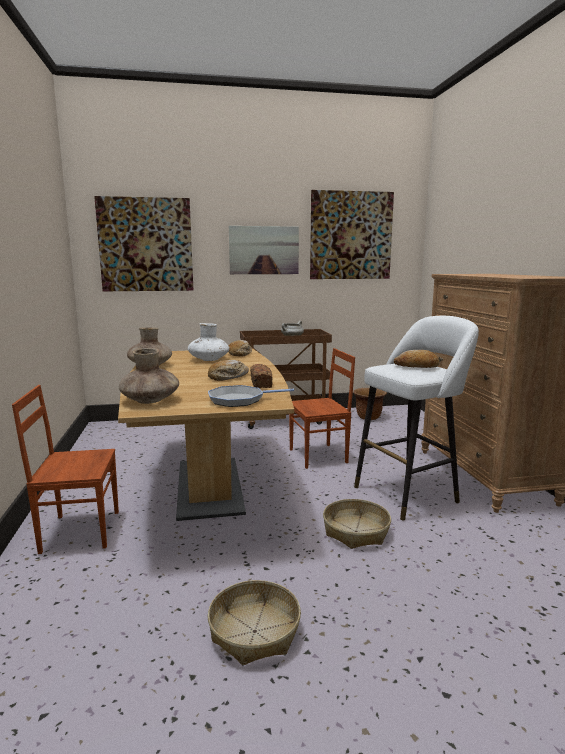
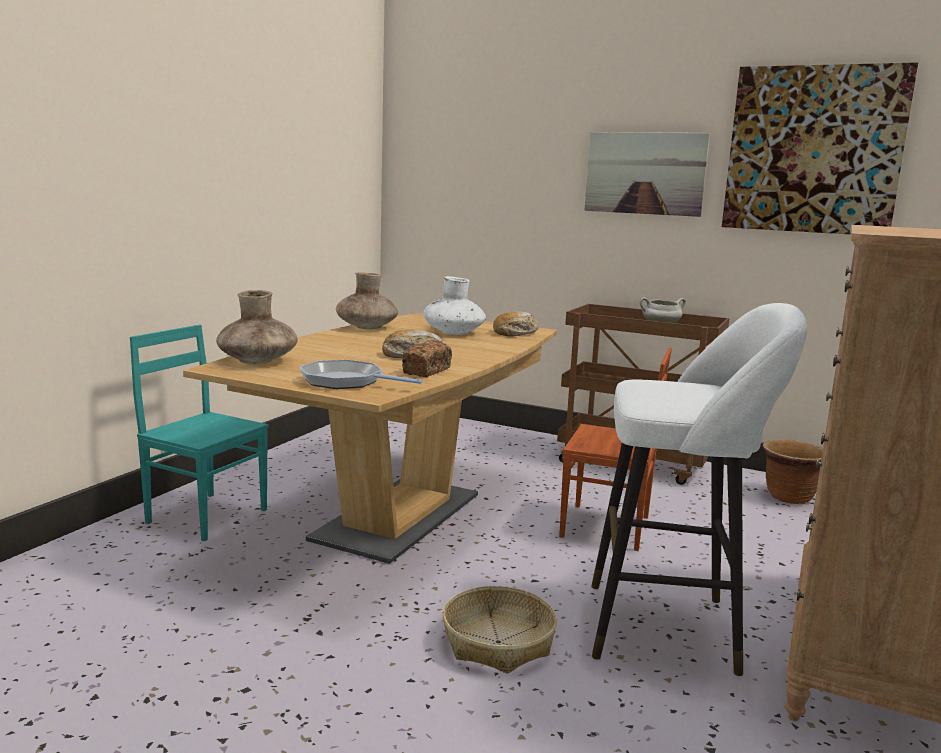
camera: 35 degrees right, 0 degrees up
brown chair [12,385,119,554] -> turquoise chair [130,325,269,542]
picture [94,196,193,291] -> none
basket [207,580,301,665] -> none
bread [394,350,439,368] -> none

